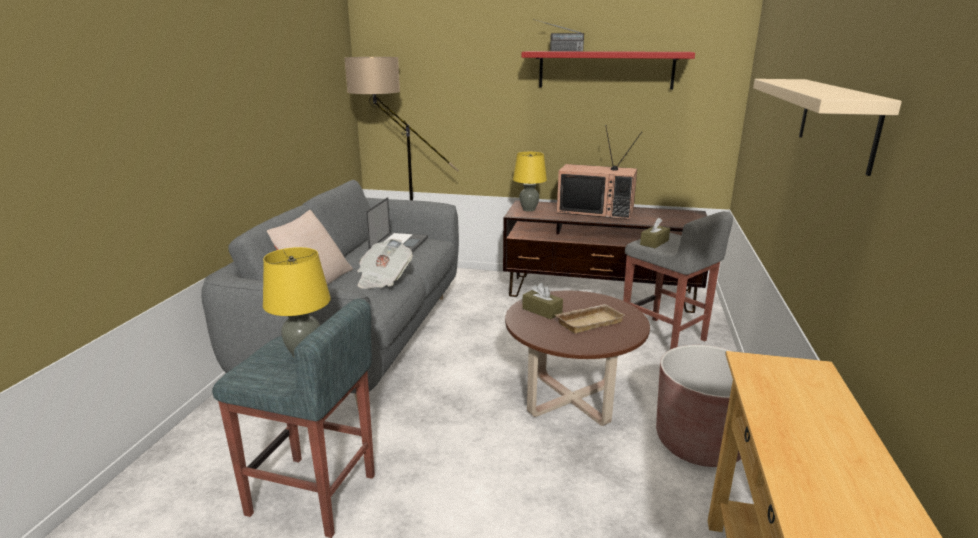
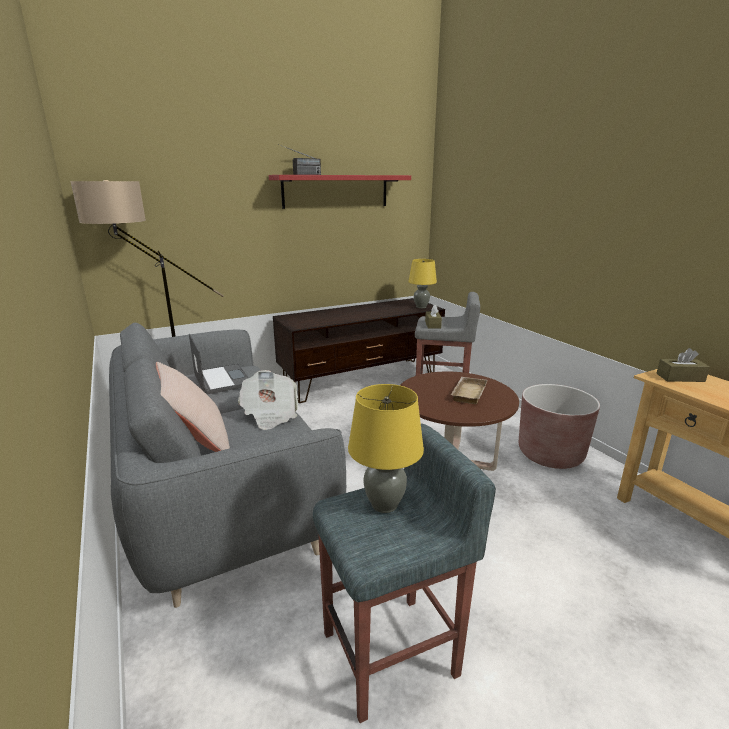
camera: 40 degrees left, 0 degrees up
yellow table lamp [513,152,547,212] -> yellow table lamp moved to [408,259,437,308]
brown tissue box [522,283,563,319] -> brown tissue box moved to [656,348,710,382]
television [557,125,642,220] -> none
beige shelf [753,79,902,176] -> none

